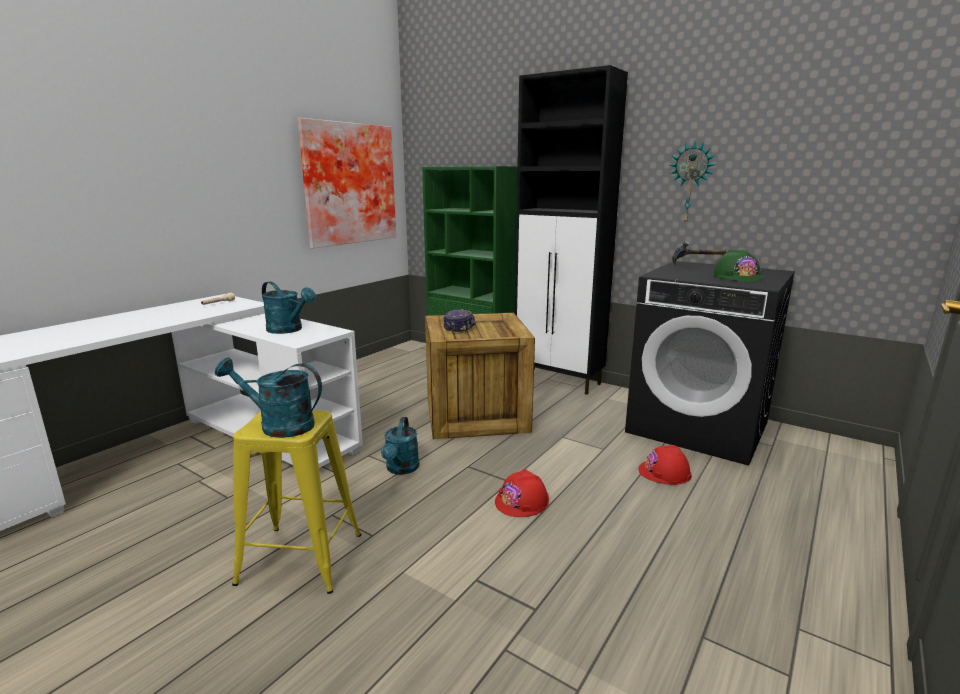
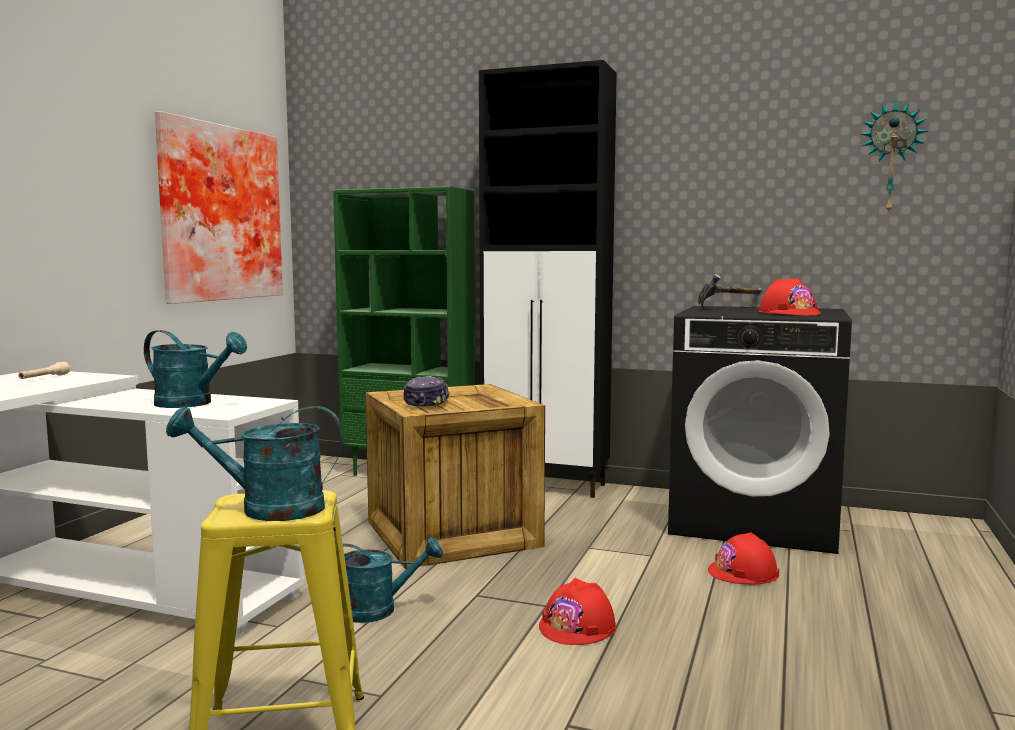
camera: 15 degrees left, 10 degrees down
turquoise watering can [381,417,419,475] -> turquoise watering can turned 90 degrees counterclockwise [343,537,443,623]
wall clock [670,142,715,224] -> wall clock moved to [860,101,928,214]
green hard hat [712,249,763,282] -> red hard hat [758,279,821,315]

